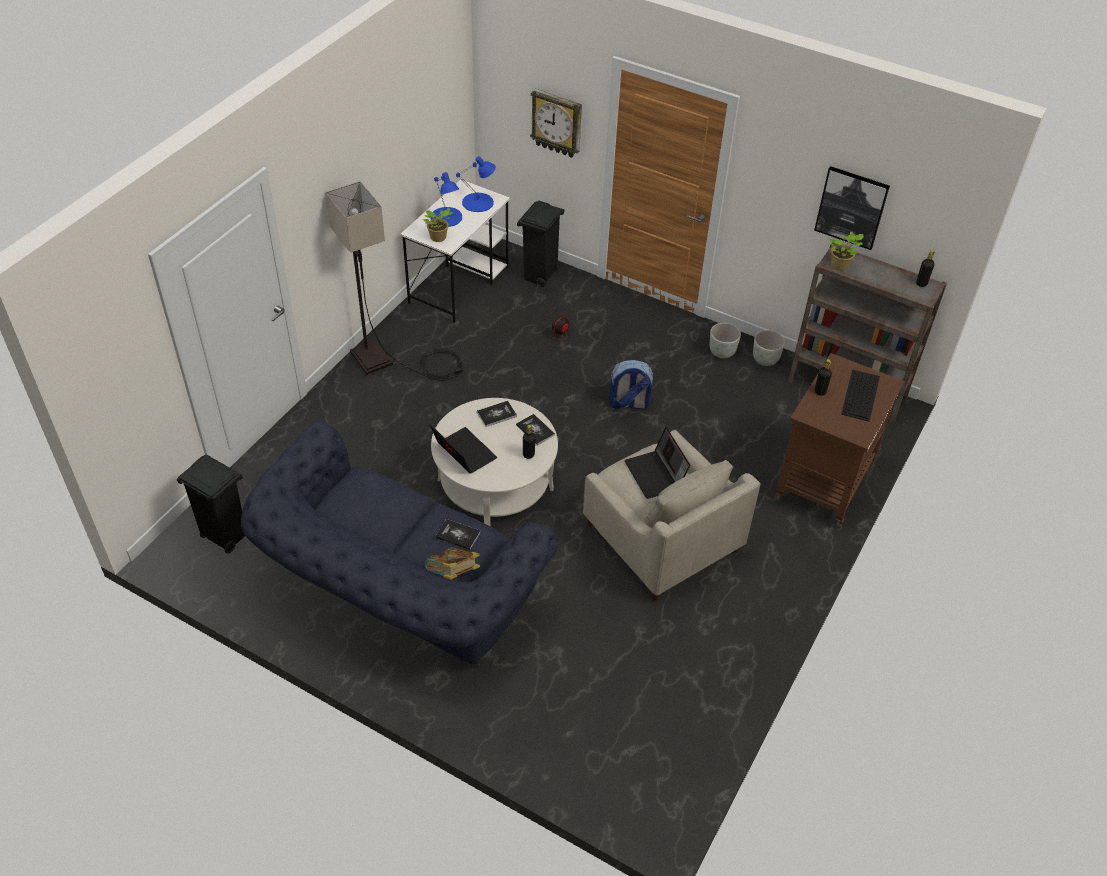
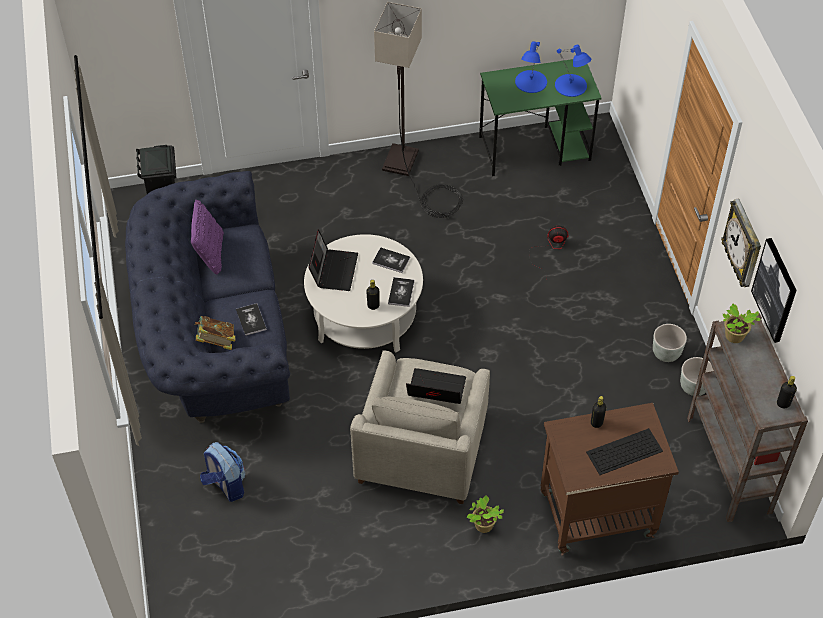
camera: 50 degrees right, 5 degrees up
white desk [400,179,510,323] -> green desk [479,59,602,176]
potted plant [423,208,453,242] -> potted plant moved to [467,495,504,533]
black trash can [517,201,565,287] -> none
wall clock [530,88,582,158] -> wall clock moved to [721,199,761,287]
backpack [609,360,653,410] -> backpack moved to [200,442,245,502]
laptop [624,427,690,499] -> laptop turned 75 degrees clockwise [406,368,466,404]
none -> purple pillow [191,200,224,274]

